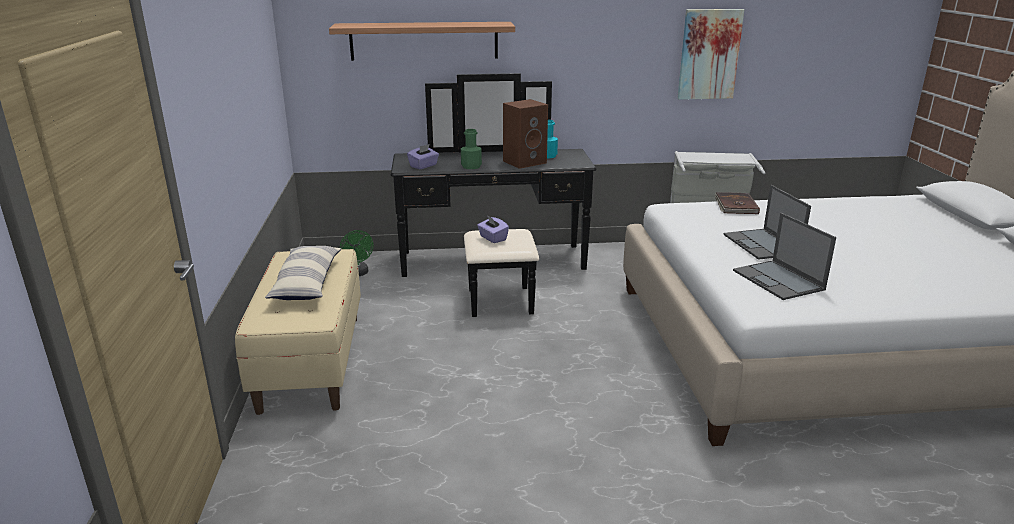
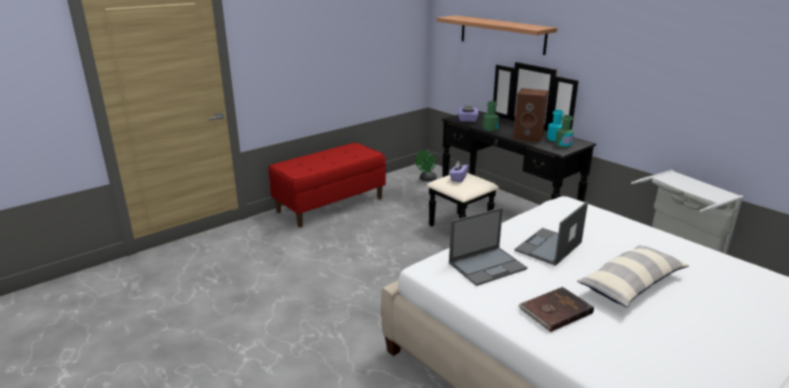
camera: 55 degrees right, 0 degrees up
beige bench [235,249,361,415] -> red bench [268,142,386,227]
pillow [265,246,341,300] -> pillow moved to [577,244,689,307]
picture [678,9,744,100] -> none
brown book [715,192,760,214] -> brown book moved to [518,287,594,332]
laptop [733,213,836,300] -> laptop turned 150 degrees counterclockwise [449,208,528,286]
none -> green bottle [556,115,574,148]

